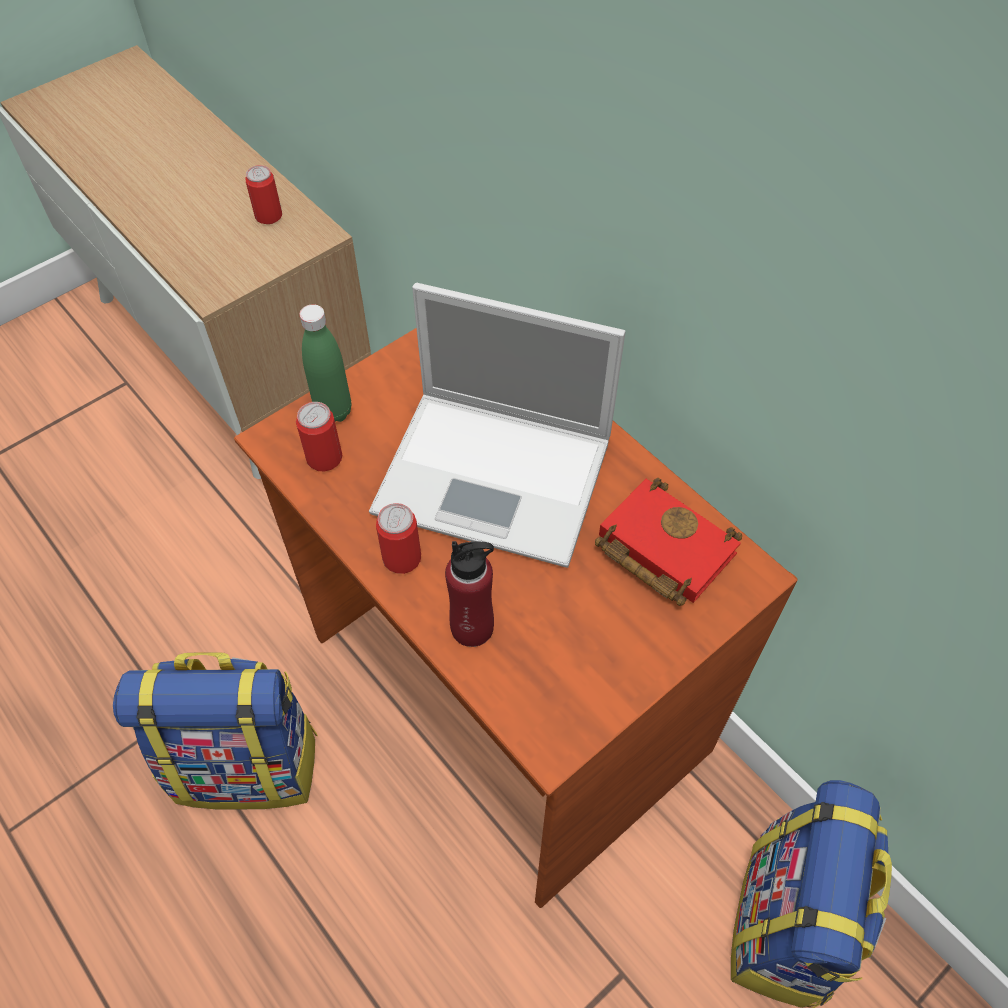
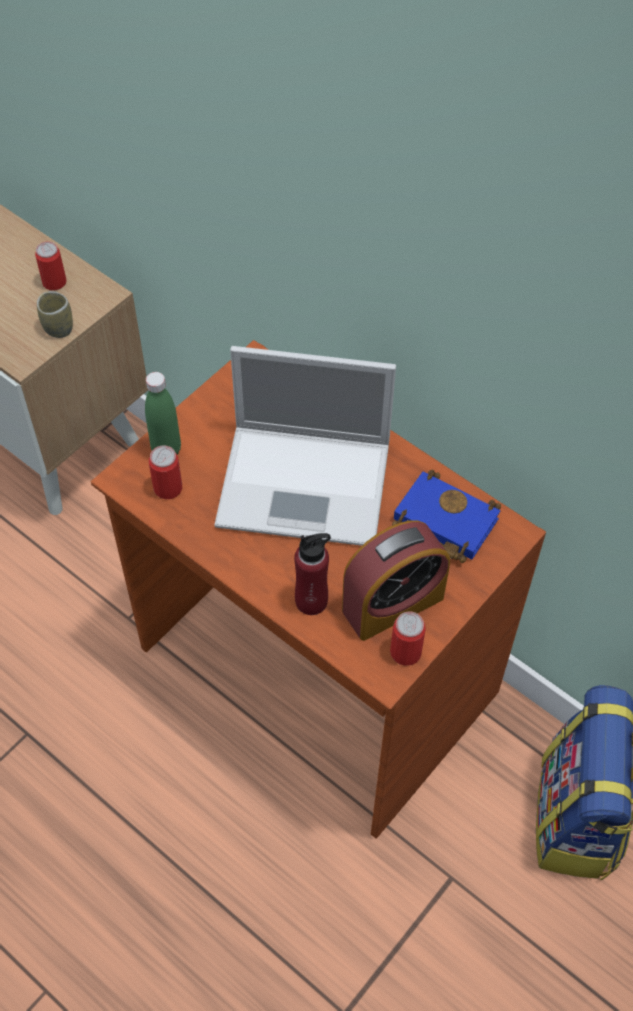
camera: 10 degrees left, 0 degrees up
backpack [113,652,318,810] -> none
can [376,503,421,574] -> can moved to [390,612,426,666]
red book [595,478,742,606] -> blue book [392,469,501,563]
none -> cup [37,291,73,338]
none -> alarm clock [342,521,450,641]

